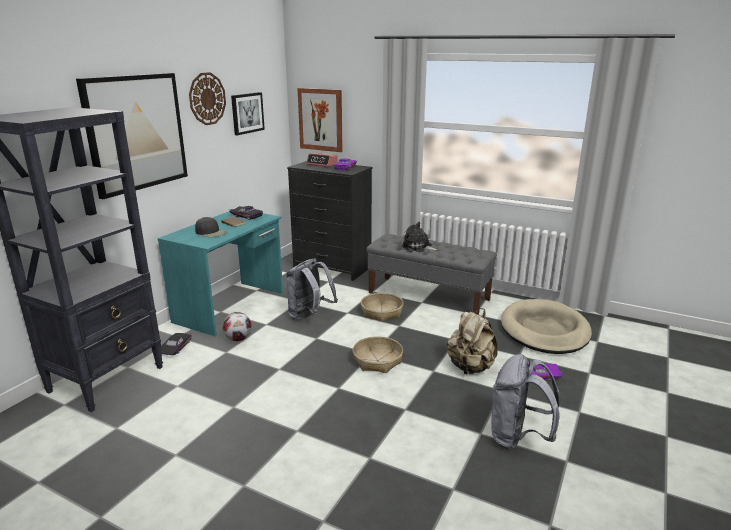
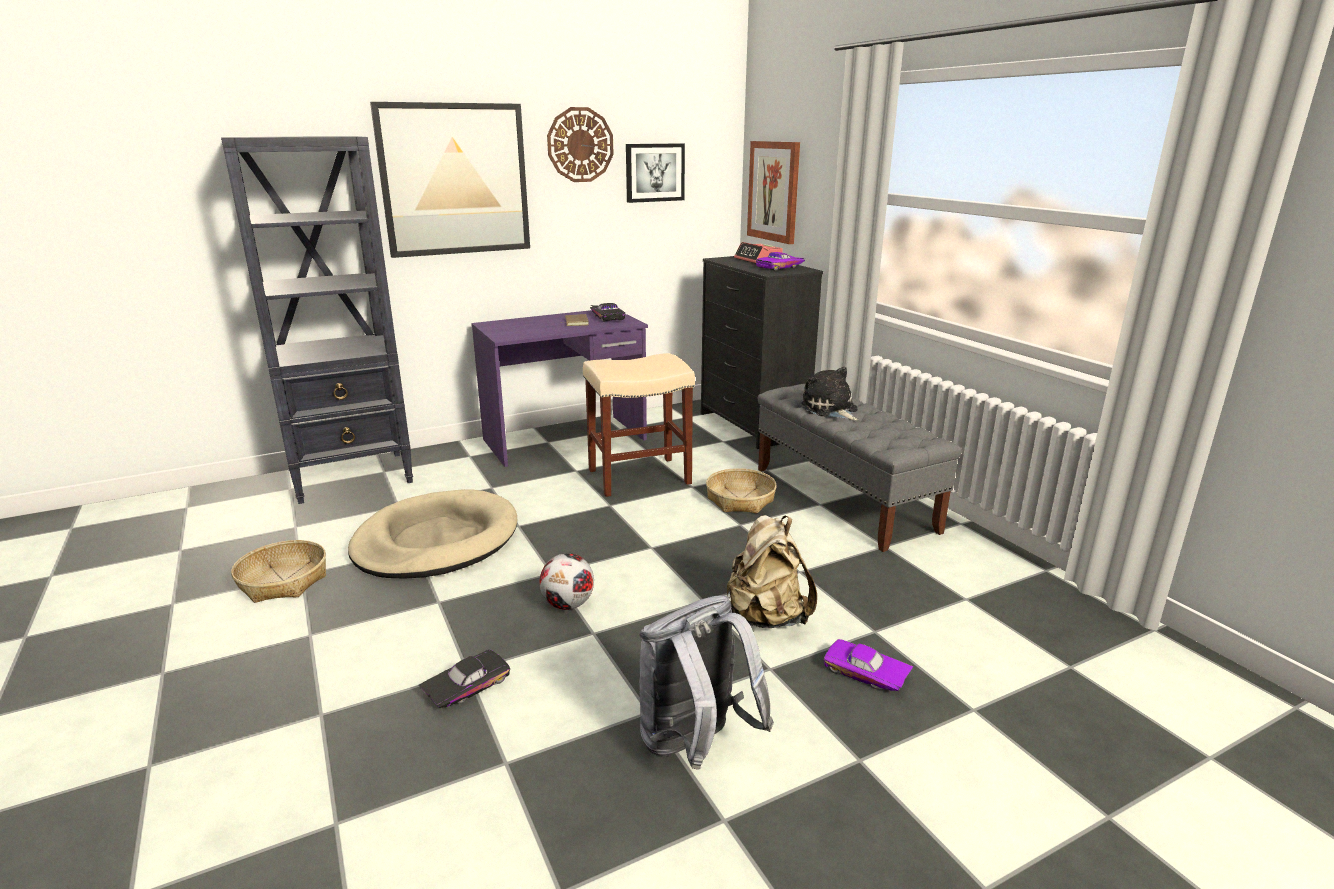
camera: 35 degrees right, 0 degrees up
turquoise desk [157,211,283,336] -> purple desk [471,310,648,467]
black toy car [161,333,191,355] -> black toy car moved to [418,650,510,708]
black cap [195,217,227,237] -> none
football [222,312,252,341] -> football moved to [539,553,594,610]
grey backpack [286,258,338,321] -> beige stool [583,353,695,497]
basket [352,336,403,373] -> basket moved to [231,540,326,603]
beige dog bed [501,299,592,354] -> beige dog bed moved to [348,489,517,579]

